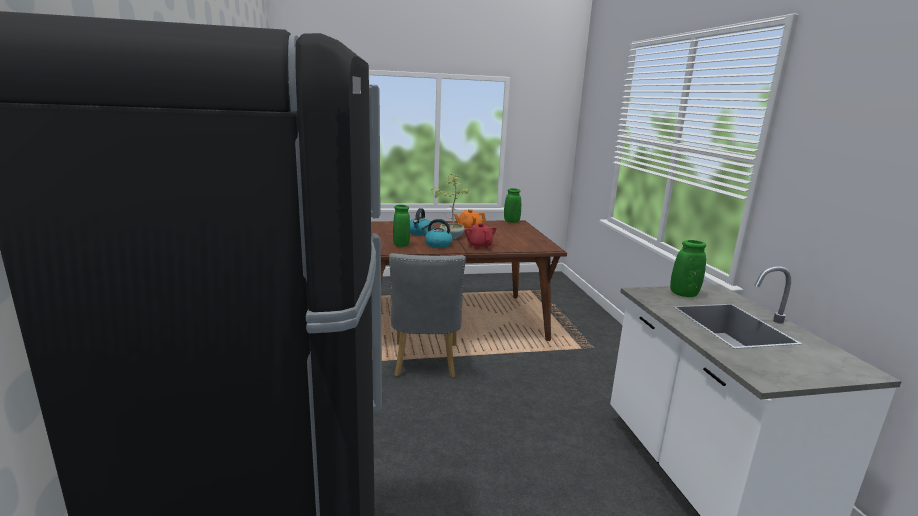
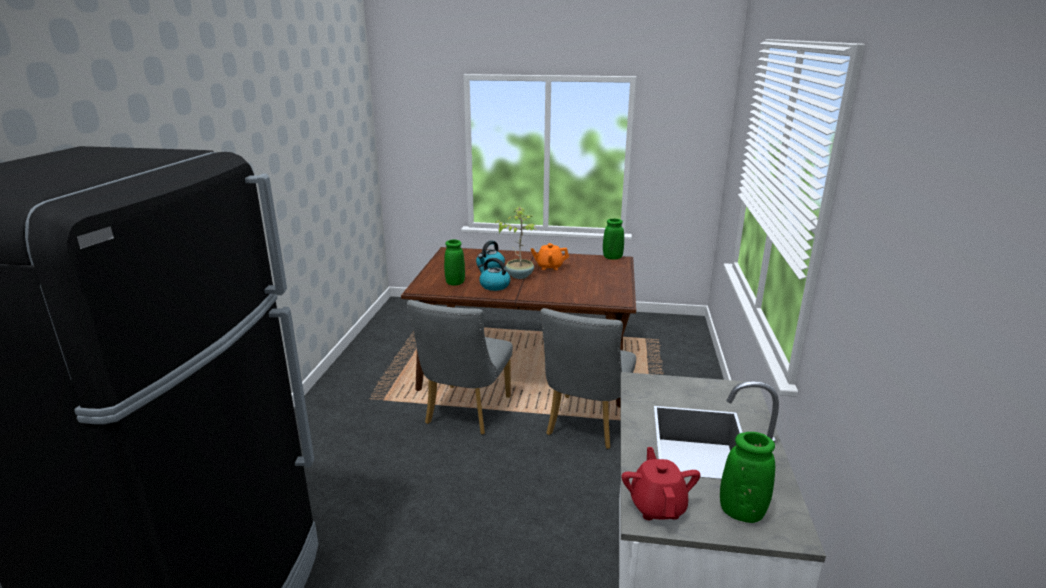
camera: 20 degrees right, 5 degrees up
red teapot [464,223,497,249] -> red teapot moved to [622,447,700,520]
green vase [670,240,706,297] -> green vase moved to [720,432,775,523]
none -> grey chair [540,308,636,449]

